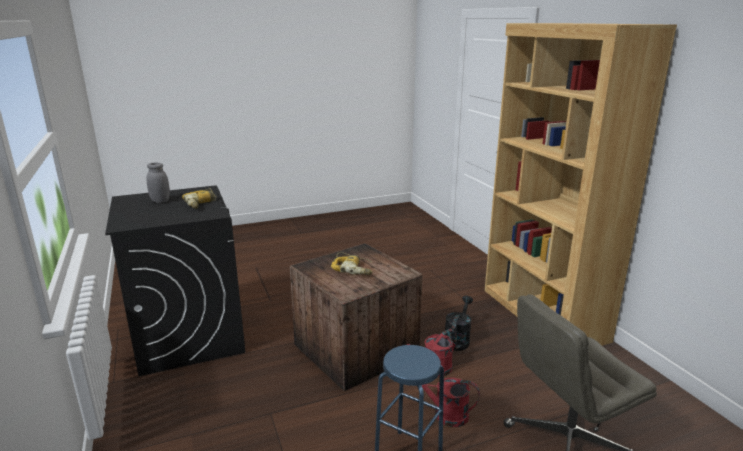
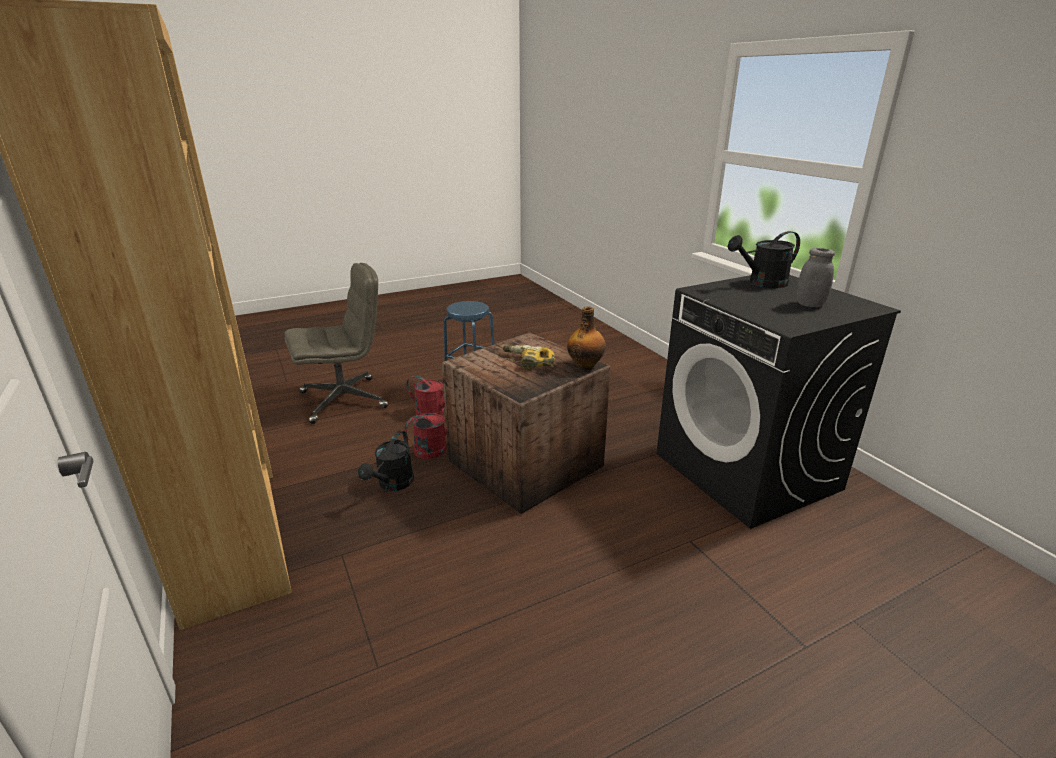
camera: 175 degrees right, 5 degrees up
power drill [182,187,216,209] -> none
none -> bottle [567,306,606,370]
none -> black watering can [727,231,800,288]

